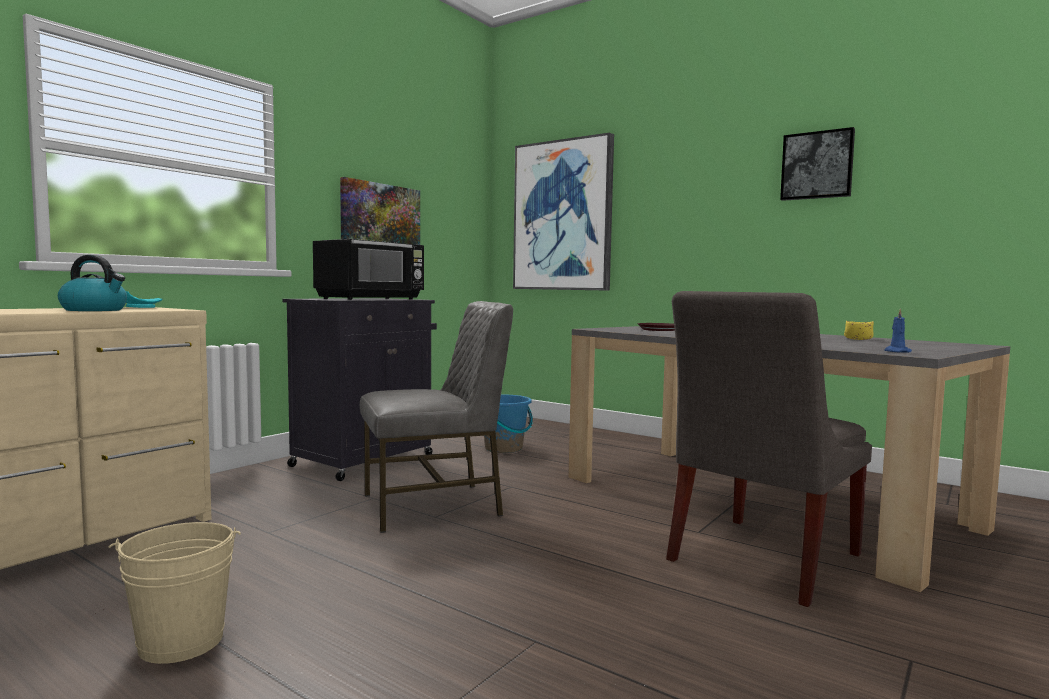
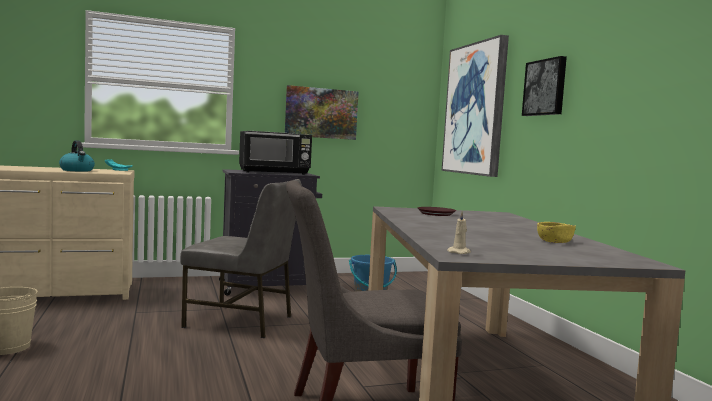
camera: 35 degrees right, 0 degrees up
picture [780,127,855,201] -> picture moved to [522,56,567,116]
blue candle [884,308,912,353] -> beige candle [447,211,471,254]

